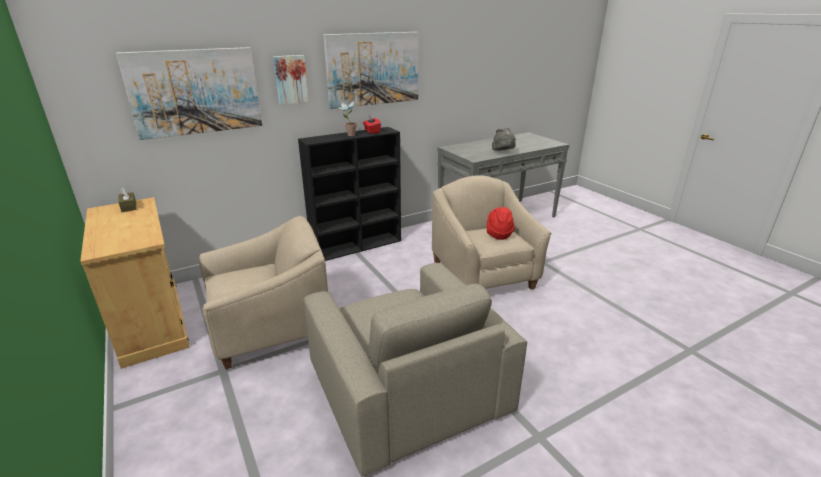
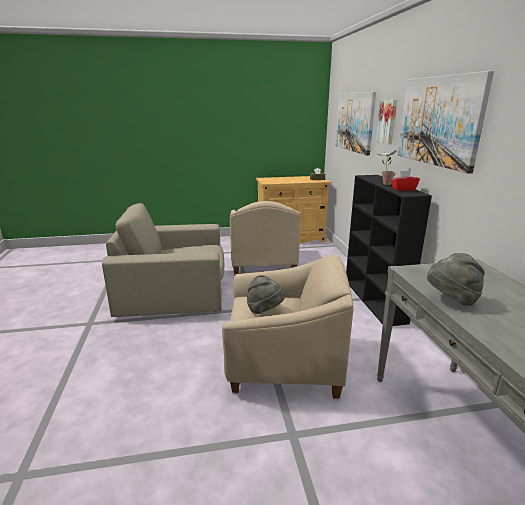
camera: 110 degrees right, 5 degrees down
red hat [487,207,515,240] -> grey hat [247,275,285,314]

